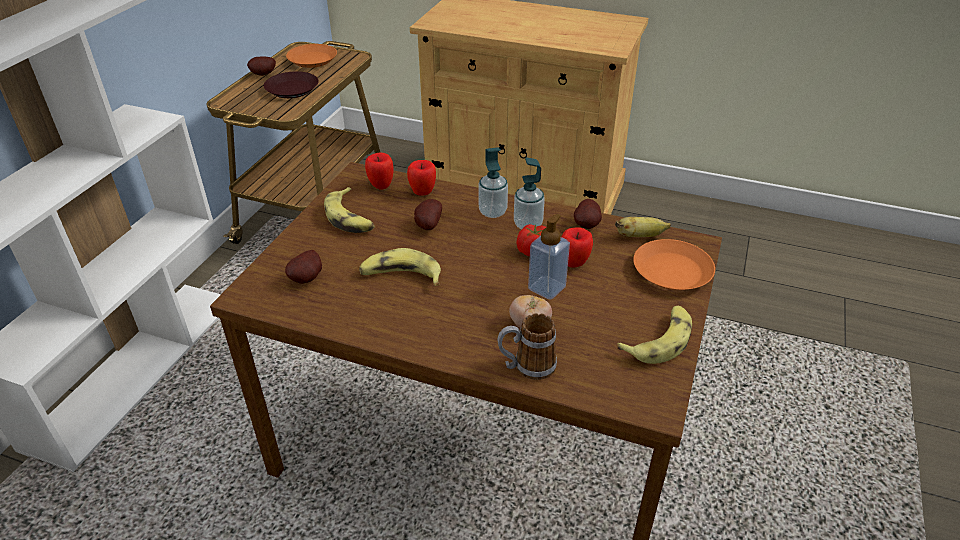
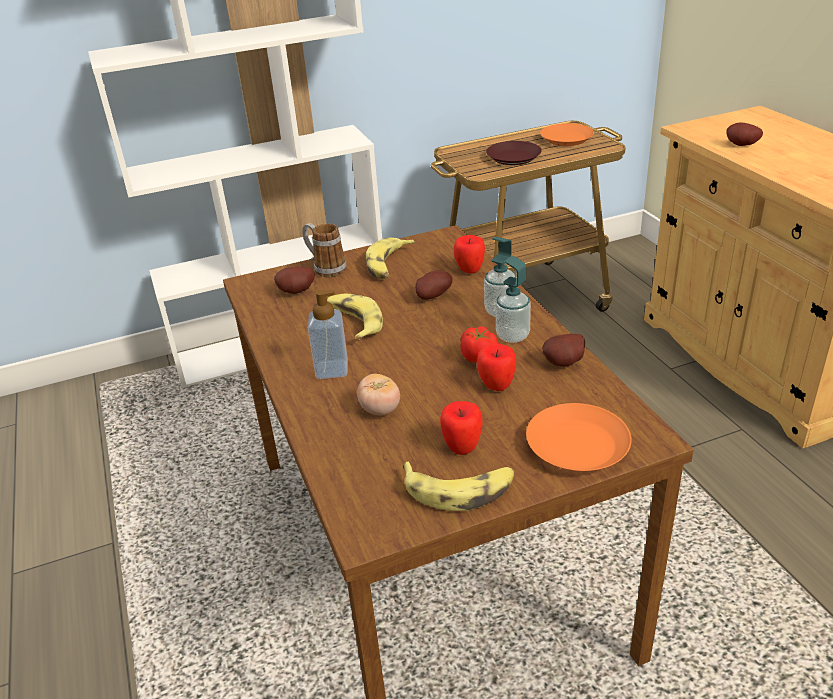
camera: 50 degrees right, 5 degrees down
potato [247,56,276,76] -> potato moved to [726,123,763,146]
apple [365,152,394,189] -> apple moved to [440,401,483,455]
mug [498,313,557,380] -> mug moved to [302,223,346,277]
soap dispenser [528,214,570,300] -> soap dispenser moved to [308,290,348,379]
banana [615,217,671,237] -> none

